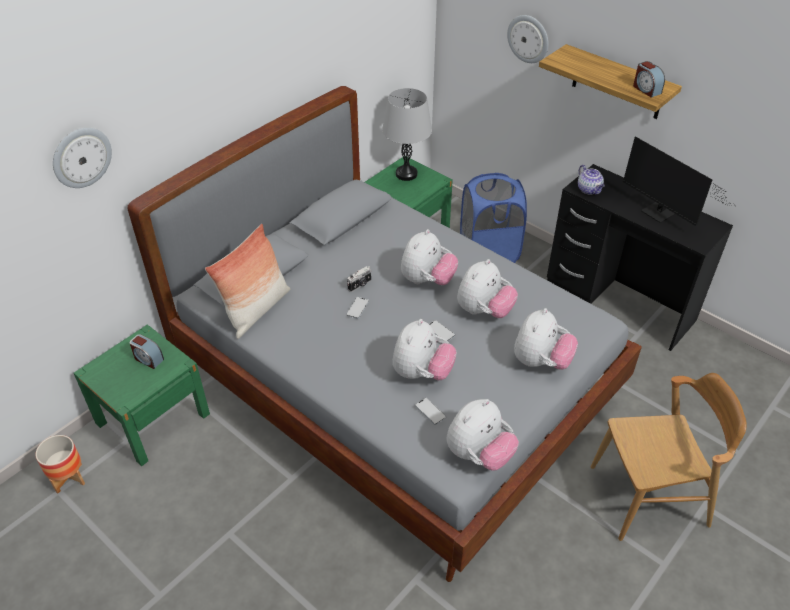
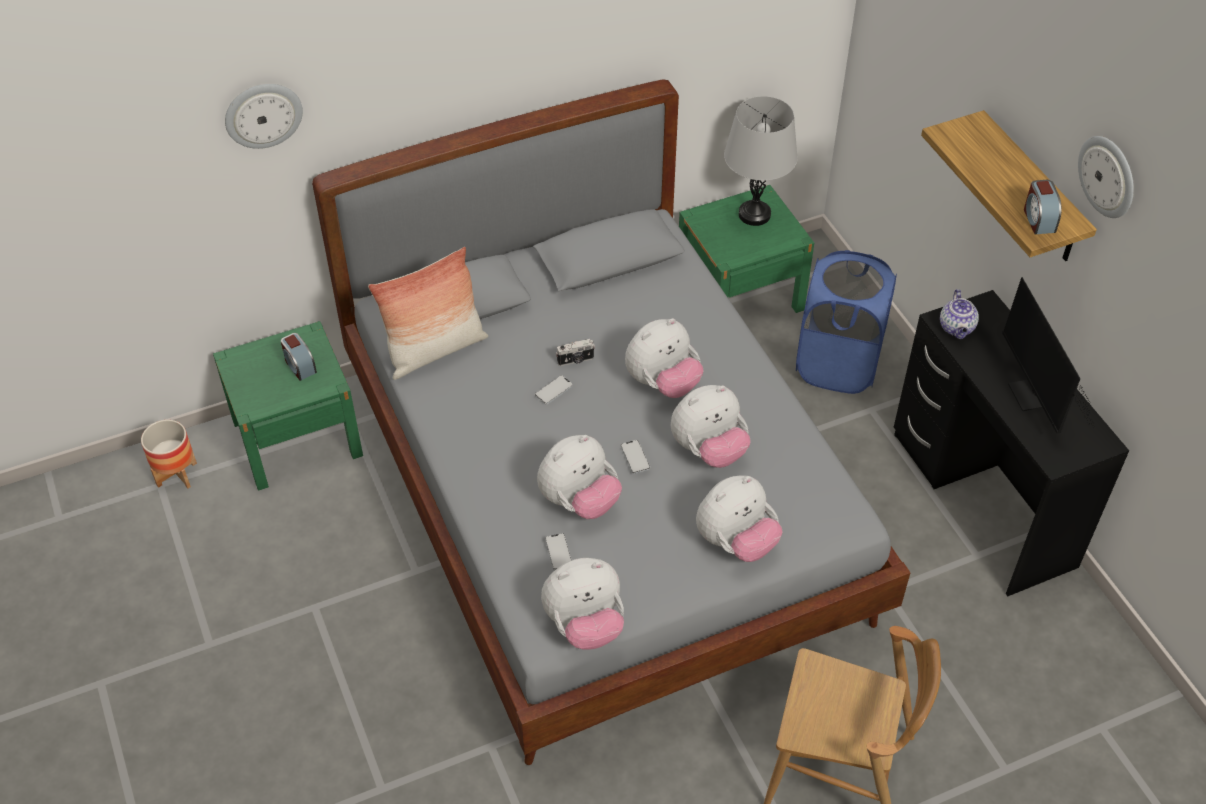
camera: 25 degrees right, 5 degrees up
wall clock [507,15,548,63] -> wall clock moved to [1078,136,1134,218]

